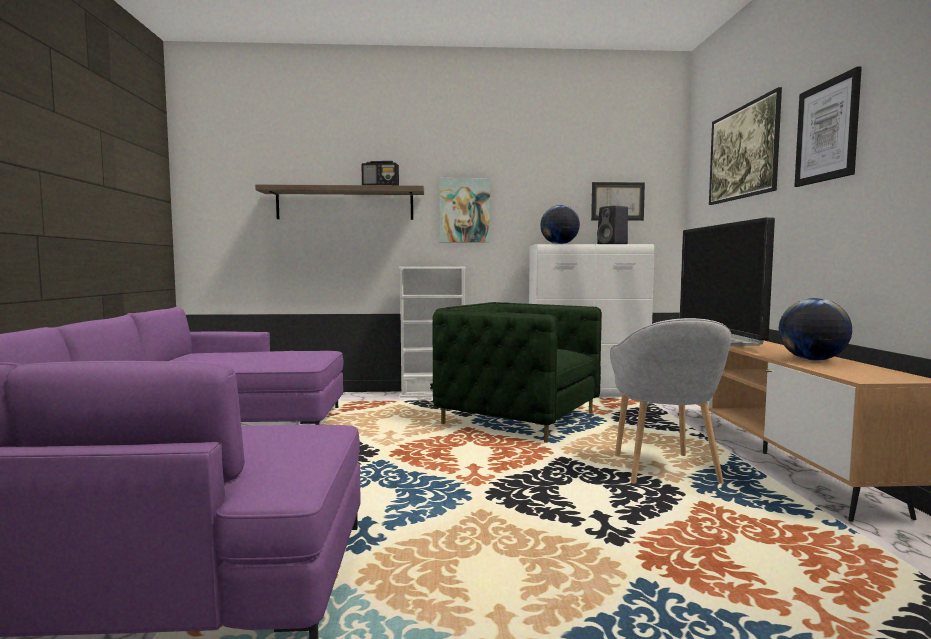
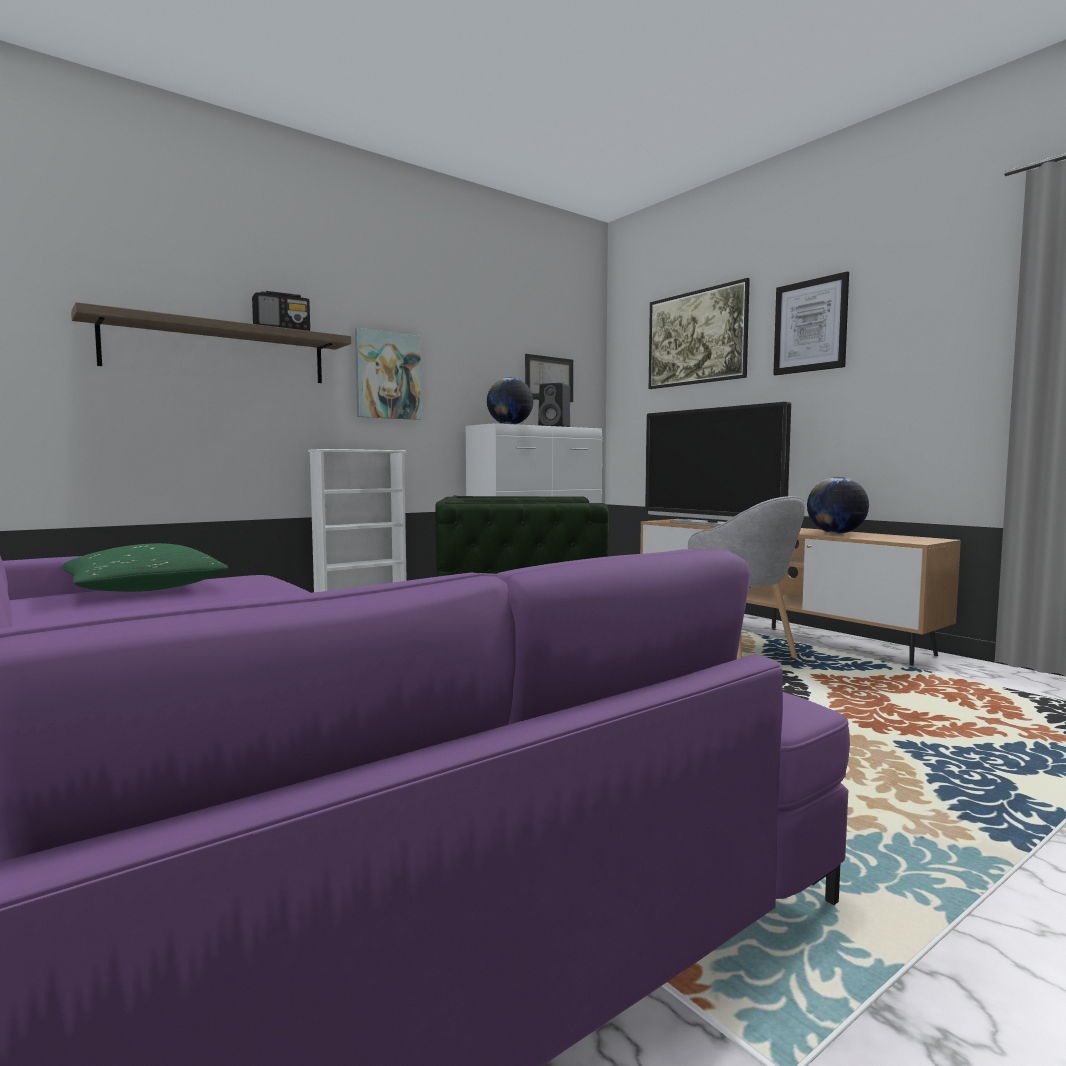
camera: 35 degrees left, 0 degrees up
none -> green pillow [62,543,229,592]

